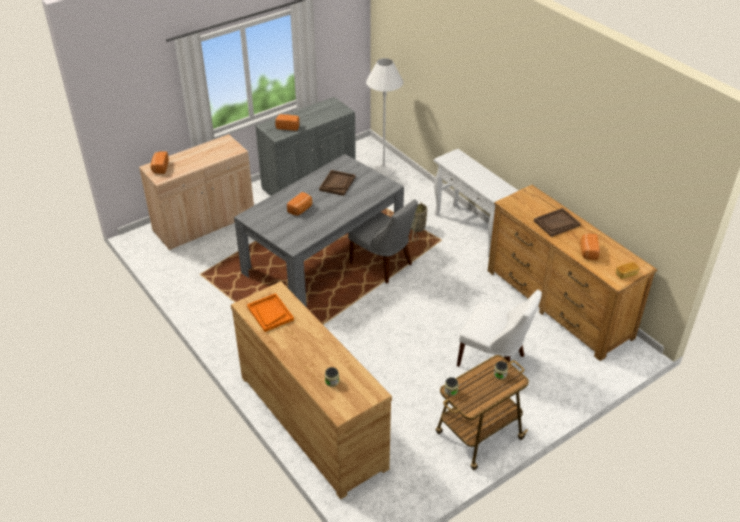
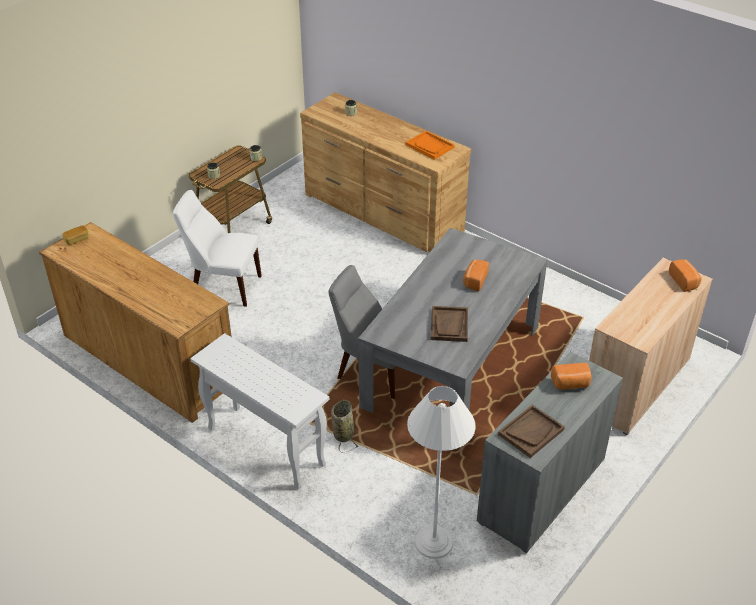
camera: 165 degrees right, 0 degrees up
brown tray [534,208,581,237] -> brown tray moved to [498,404,565,458]
bread [580,234,600,260] -> none

